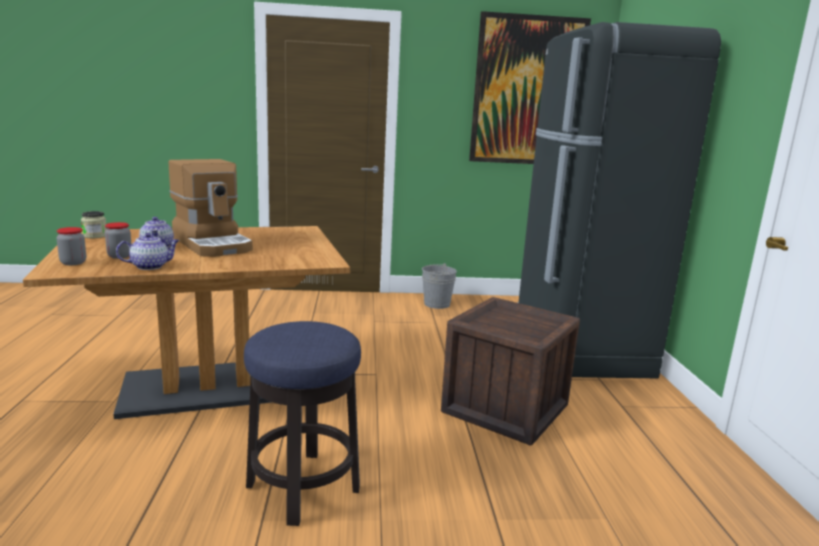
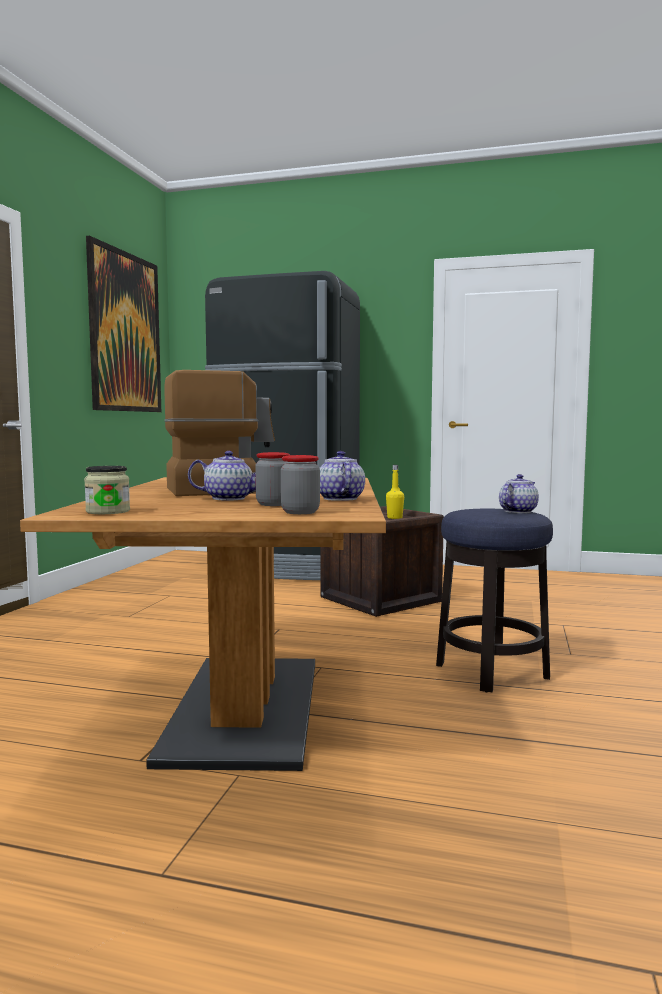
camera: 70 degrees left, 10 degrees down
grey bucket [422,263,457,309] -> none
none -> yellow bottle [386,465,404,519]
none -> teapot [499,474,539,513]

